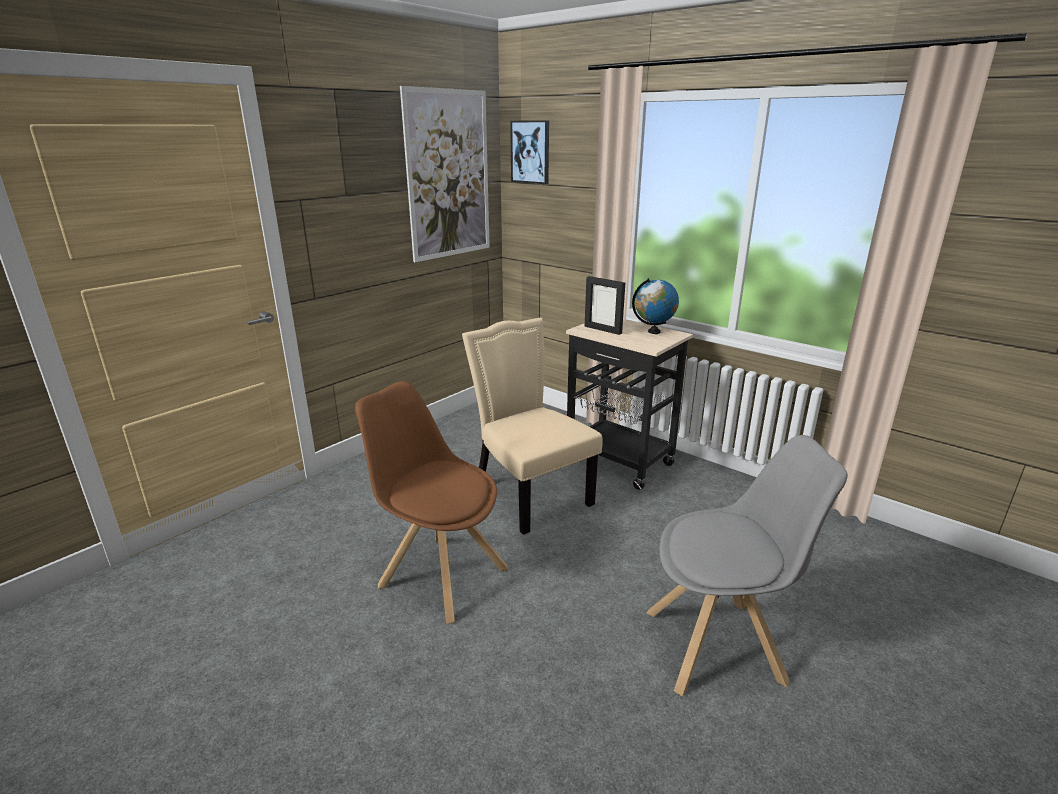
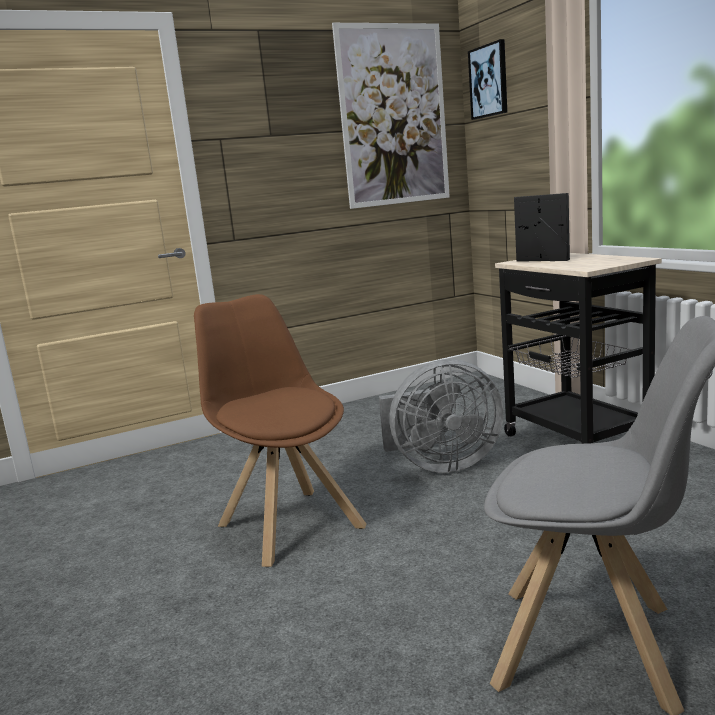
camera: 25 degrees right, 10 degrees down
beige chair [462,318,602,535] -> grey fan [379,359,504,473]
picture frame [584,276,625,335] -> picture frame turned 150 degrees clockwise [514,193,570,262]
globe [632,278,679,334] -> none

